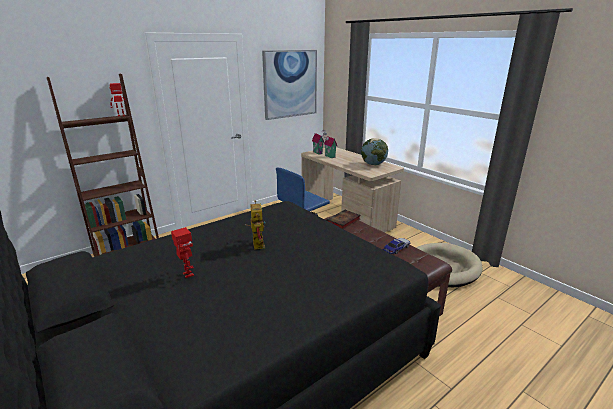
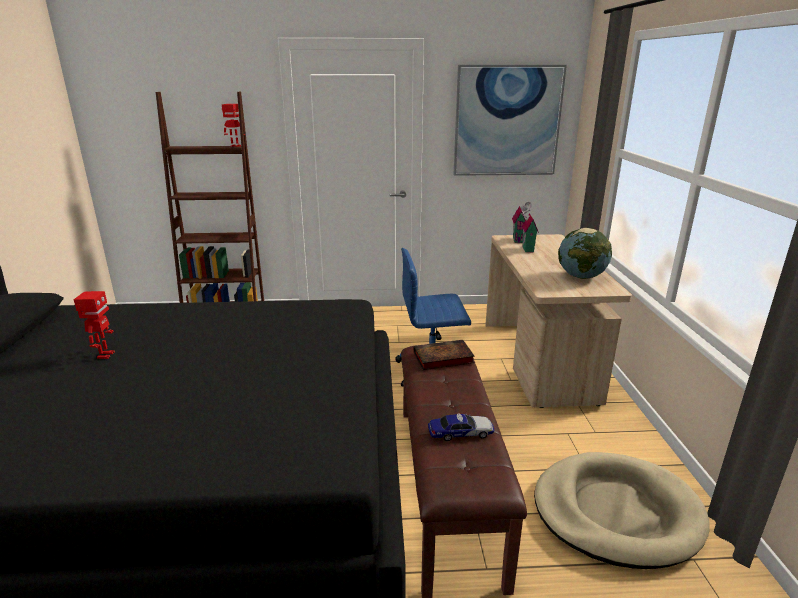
camera: 35 degrees right, 0 degrees up
toy robot [245,200,266,250] -> none

